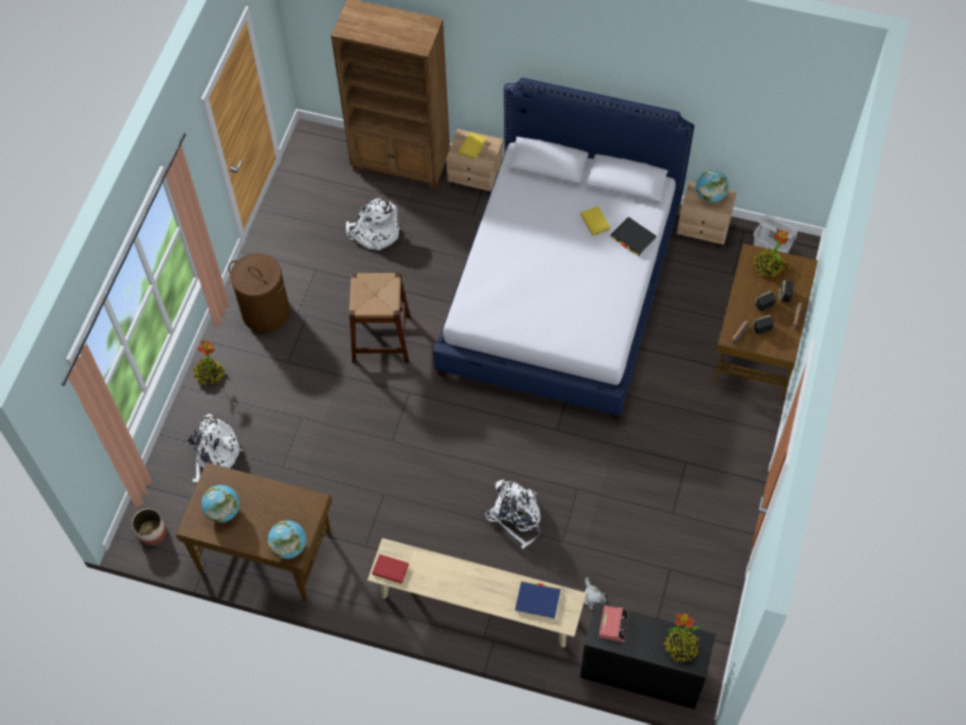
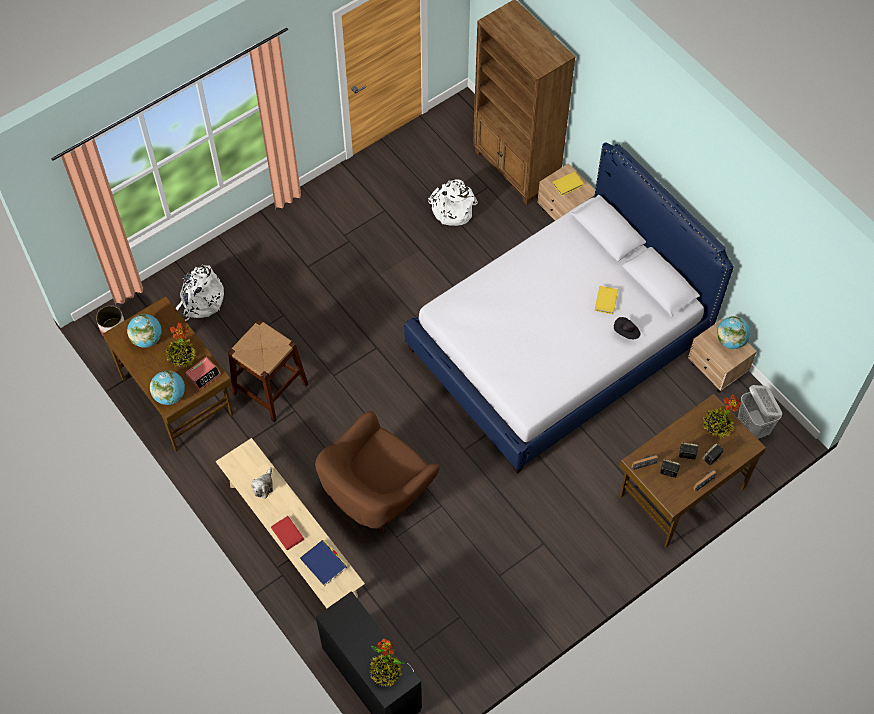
camera: 35 degrees right, 0 degrees up
potted plant [193,340,225,385] -> potted plant moved to [165,323,196,368]
brown laundry basket [228,253,290,333] -> none
brown stool [349,273,410,363] -> brown stool moved to [228,319,308,422]
red book [372,554,409,584] -> red book moved to [271,516,304,550]
white backpack [485,480,541,549] -> brown armchair [315,411,440,534]
plush toy [584,577,607,611] -> plush toy moved to [251,467,273,499]
alarm clock [599,605,629,642] -> alarm clock moved to [185,357,221,390]
black book [610,217,657,256] -> black hat [614,317,640,339]

